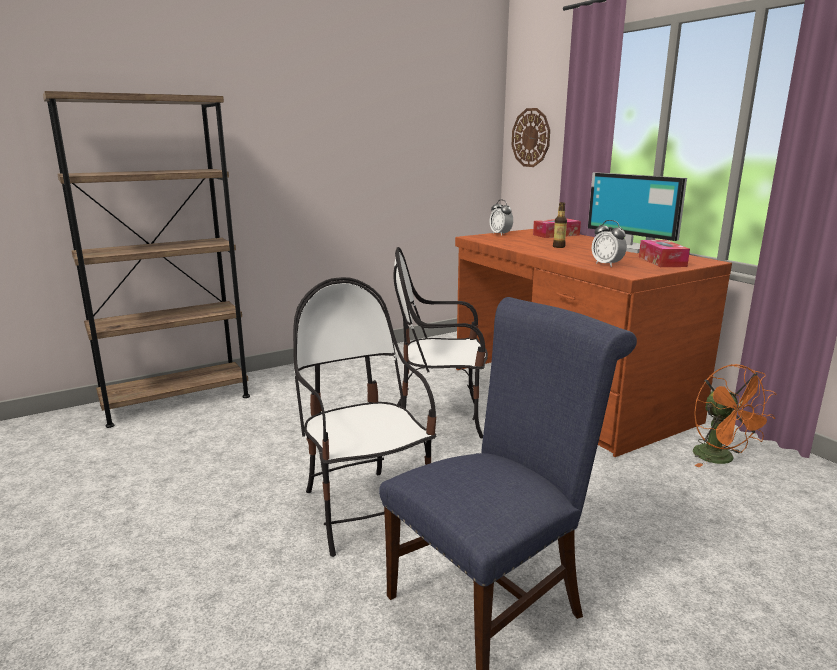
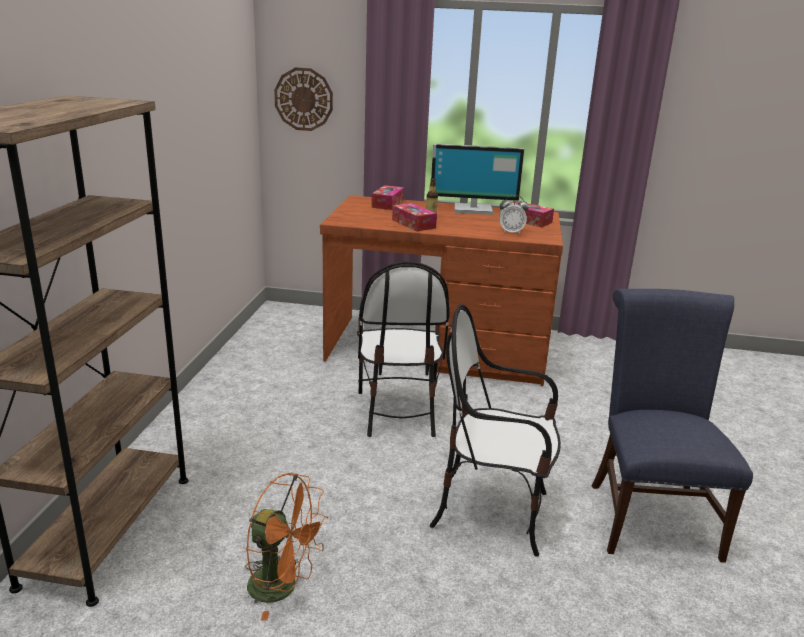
camera: 50 degrees left, 5 degrees up
chair [393,247,488,439] -> chair turned 45 degrees counterclockwise [357,261,449,437]
alarm clock [490,200,513,236] -> none
orange fan [693,364,777,467] -> orange fan moved to [245,473,328,621]
none -> tissue box [392,203,437,231]

